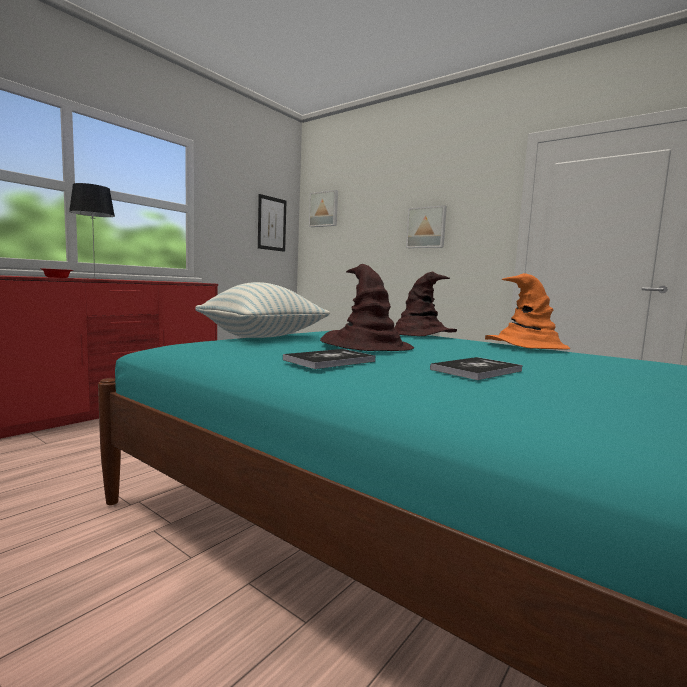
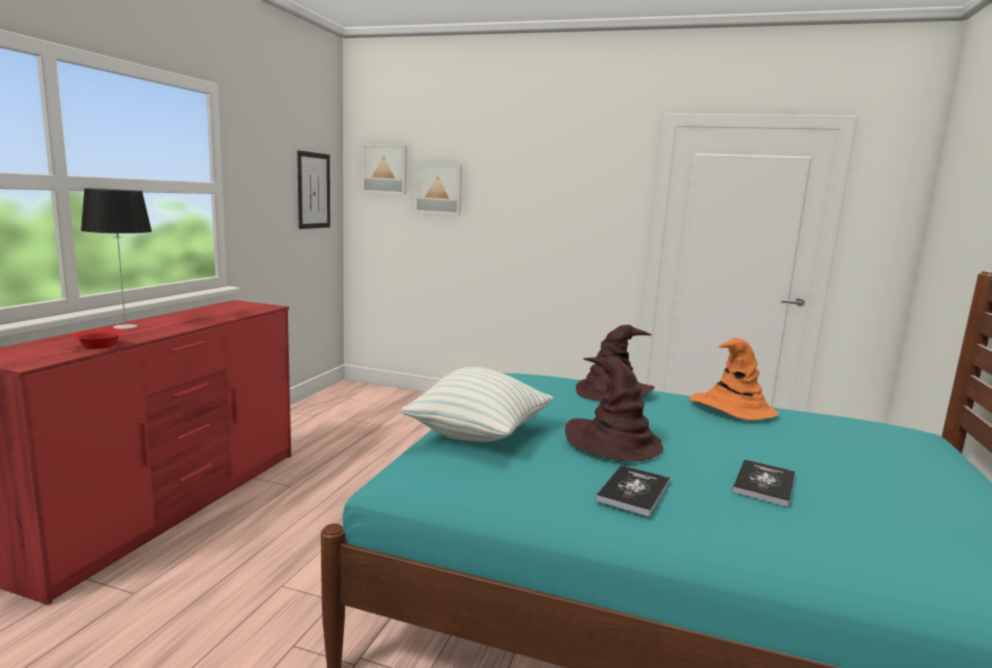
camera: 20 degrees left, 5 degrees up
picture [406,205,447,248] -> picture moved to [415,164,462,215]

